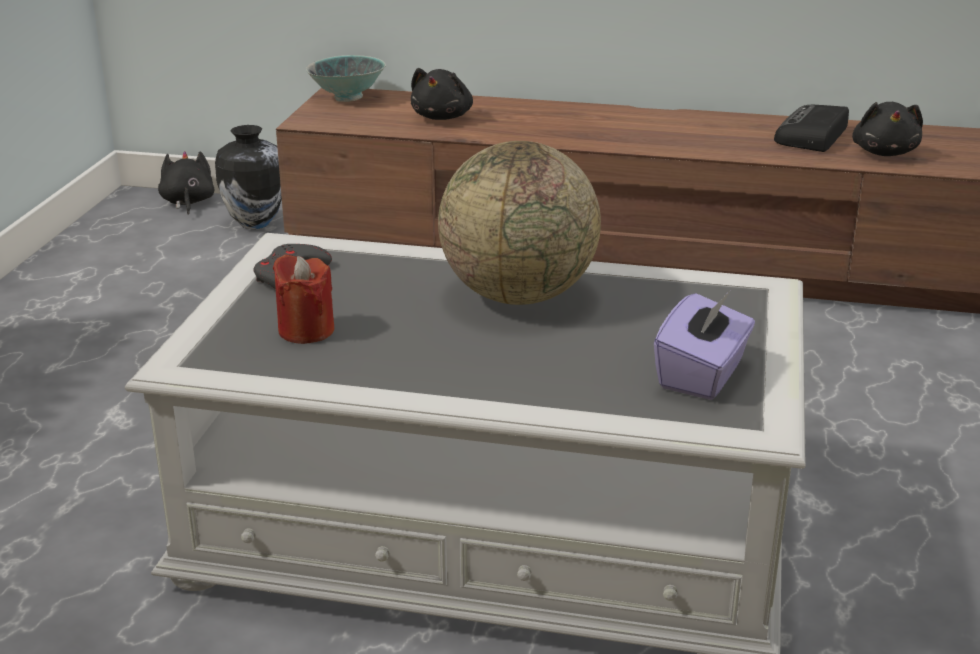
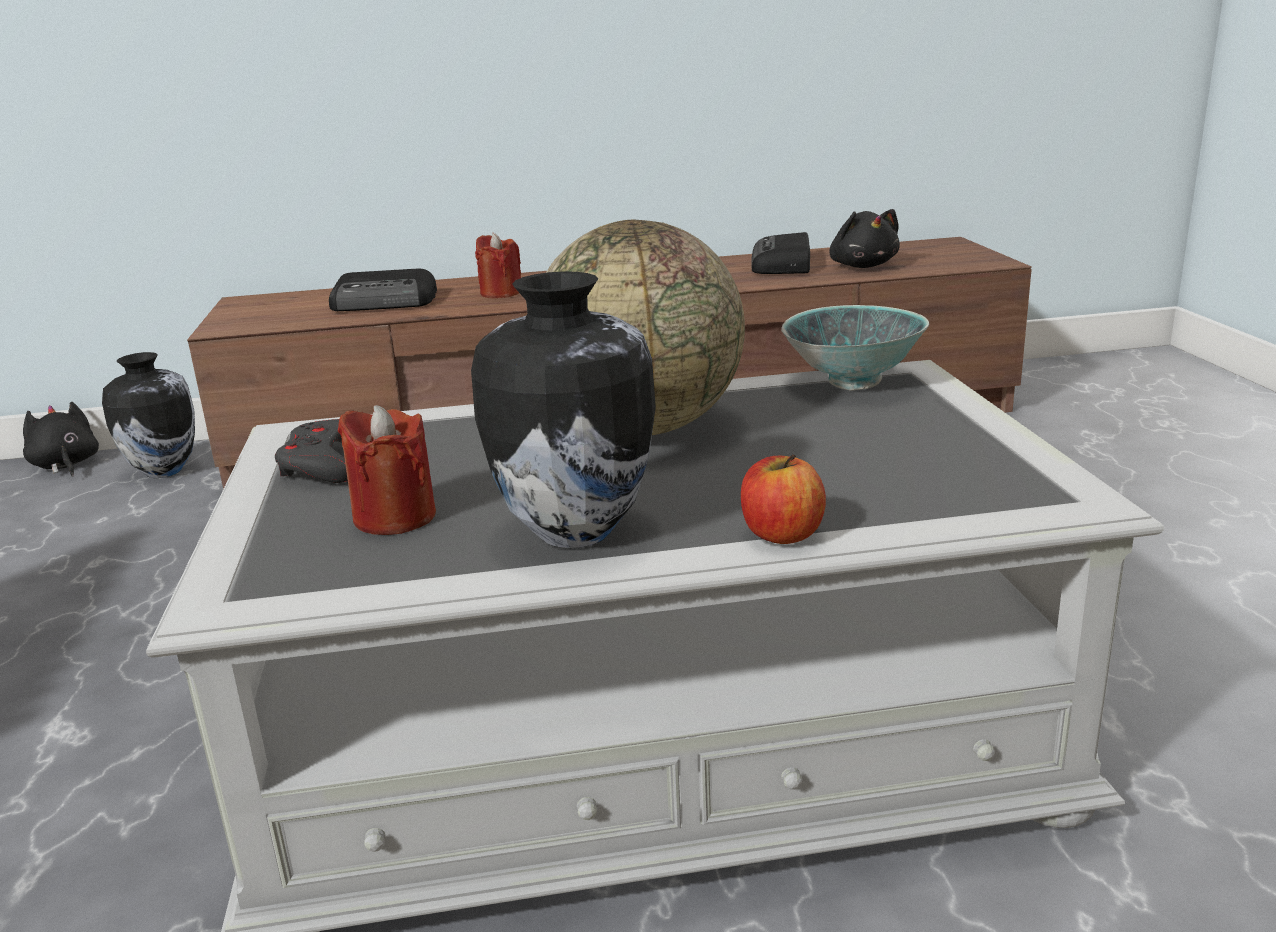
camera: 20 degrees left, 5 degrees down
bowl [306,55,386,102] -> bowl moved to [781,305,929,391]
black plush toy [411,68,473,120] -> radio [329,269,437,311]
purple tissue box [654,290,755,400] -> none
none -> vase [471,271,656,548]
none -> red candle [475,233,521,298]
none -> apple [741,455,826,544]

